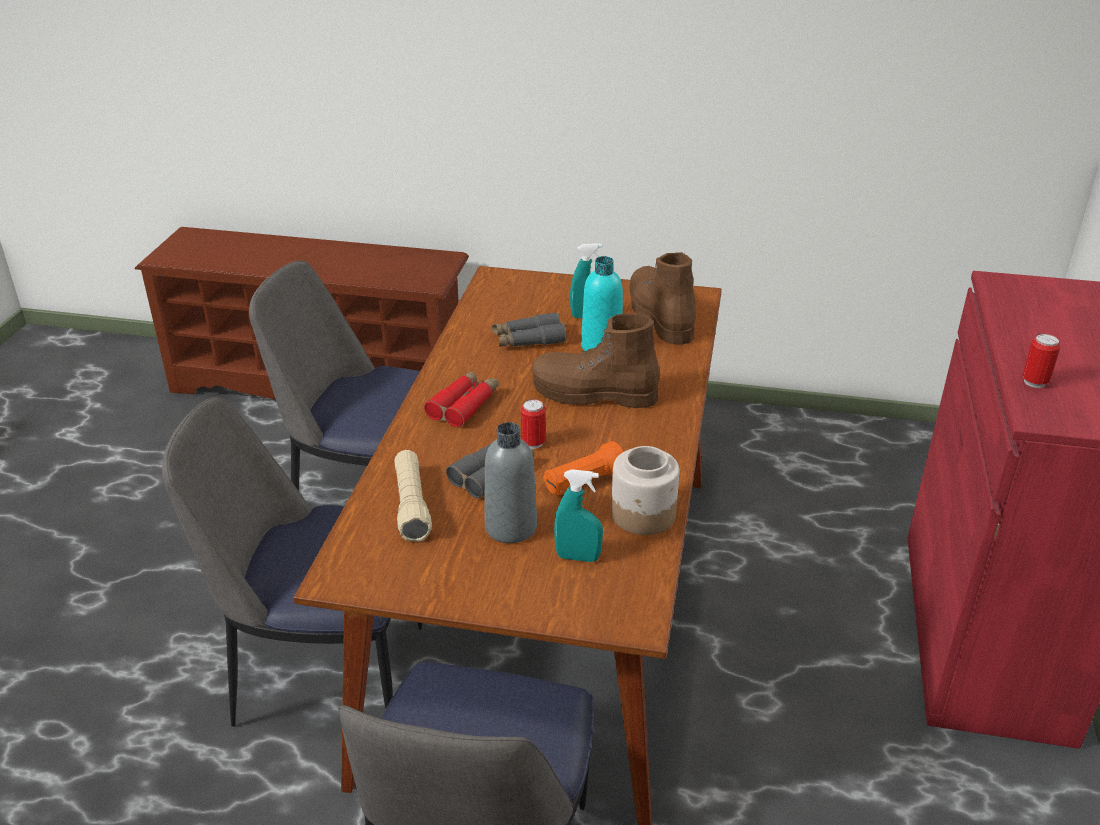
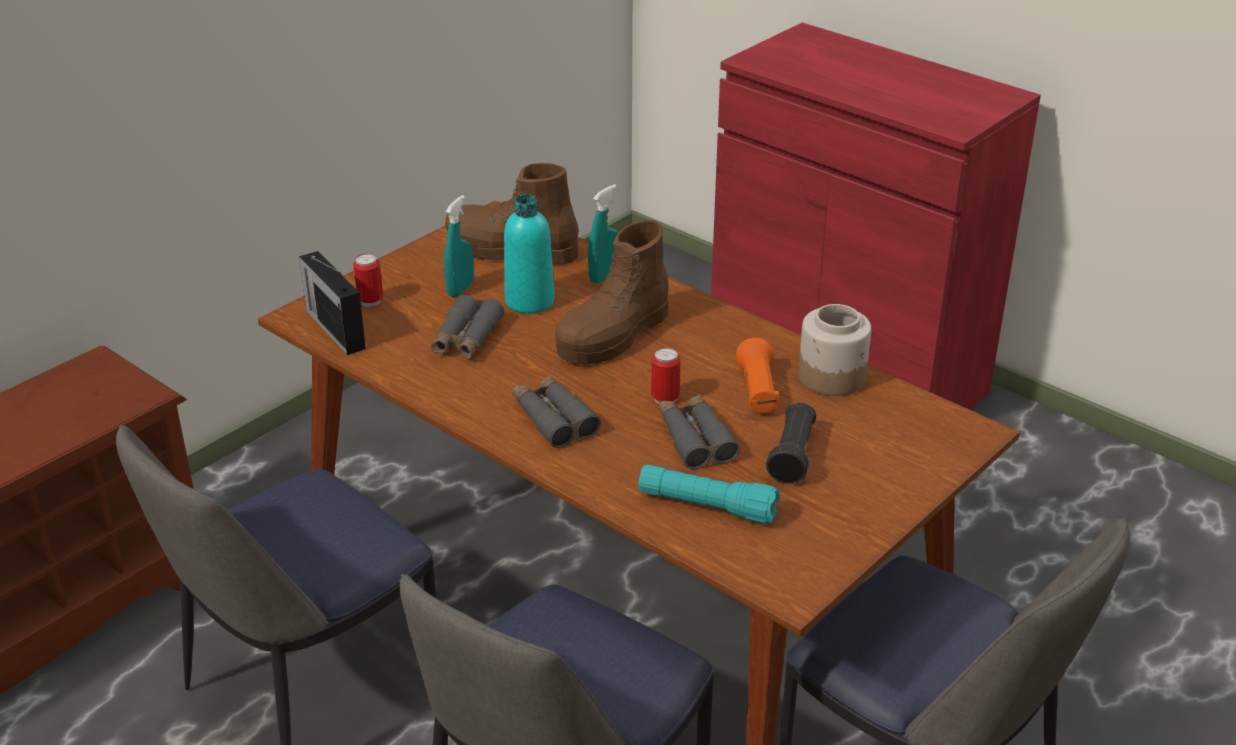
camera: 60 degrees left, 0 degrees up
beige flashlight [394,450,432,542] -> turquoise flashlight [638,465,780,524]
red binoculars [424,371,499,427] -> grey binoculars [512,376,601,448]
grey bottle [485,422,537,543] -> black flashlight [766,403,816,484]
turquoise spray bottle [554,469,603,562] -> turquoise spray bottle moved to [588,184,619,284]
can [1022,334,1061,388] -> can moved to [353,254,383,307]
none -> radio [299,251,366,355]

